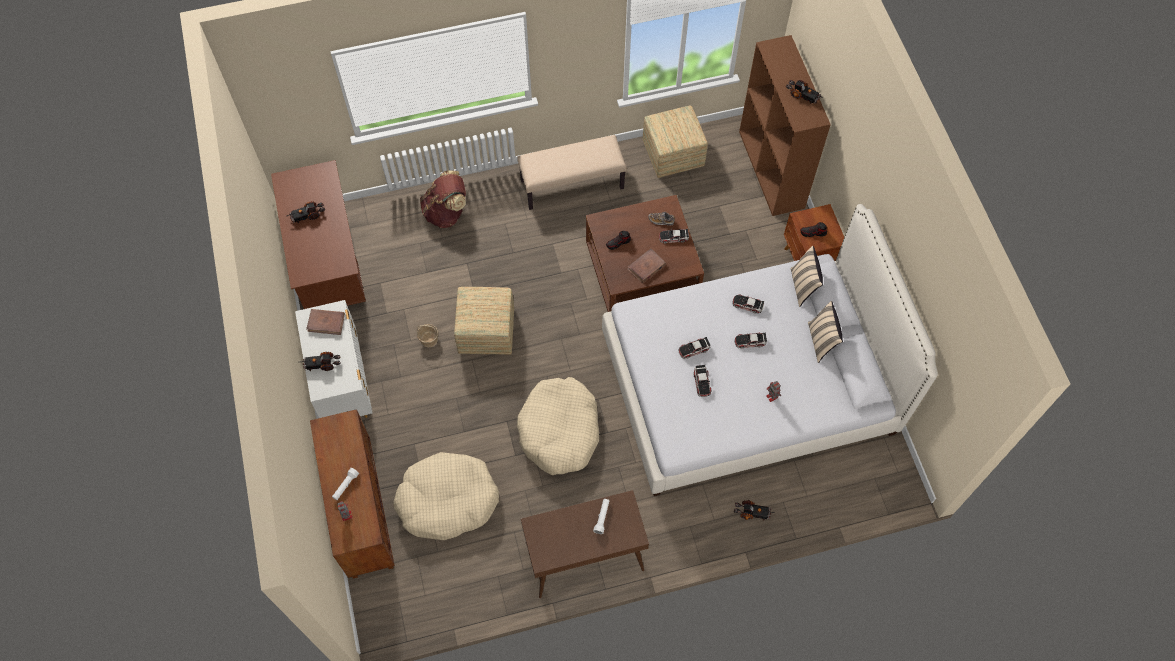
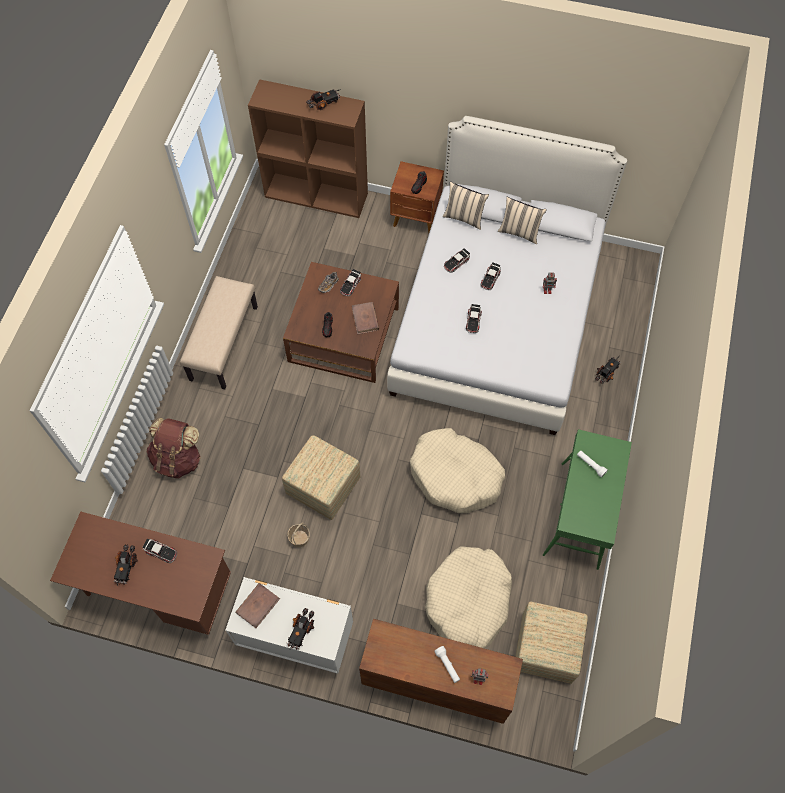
camera: 60 degrees left, 0 degrees up
brown console table [521,490,649,598] -> green console table [543,429,632,570]
ottoman [643,106,708,178] -> ottoman moved to [515,601,588,684]
toy car [693,365,711,397] -> toy car moved to [142,539,177,563]

